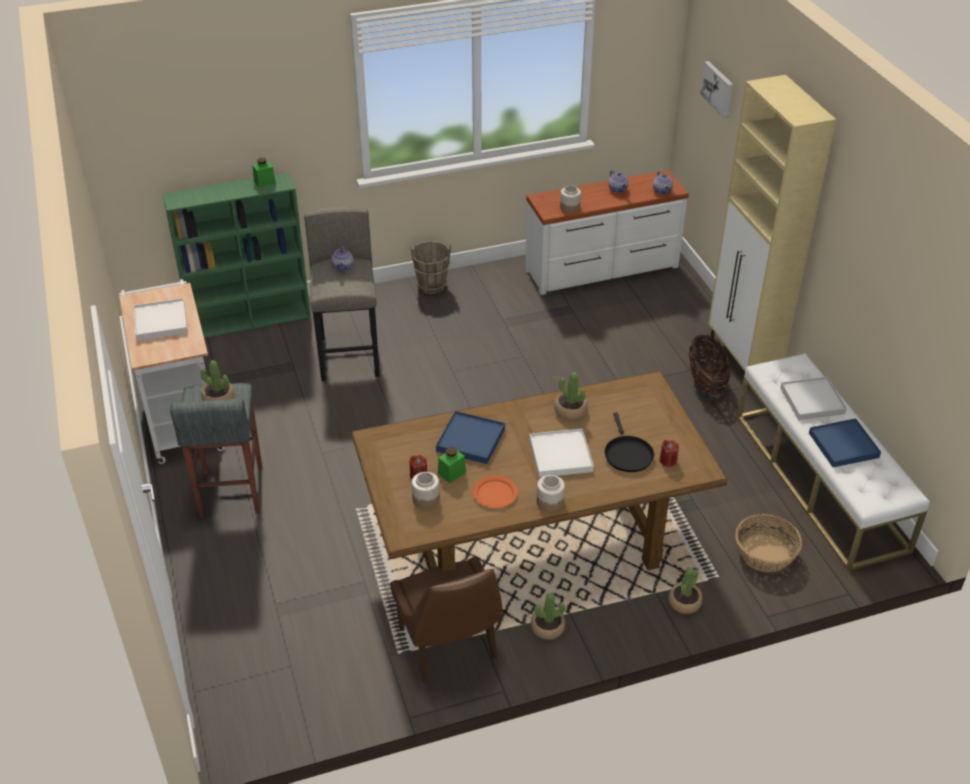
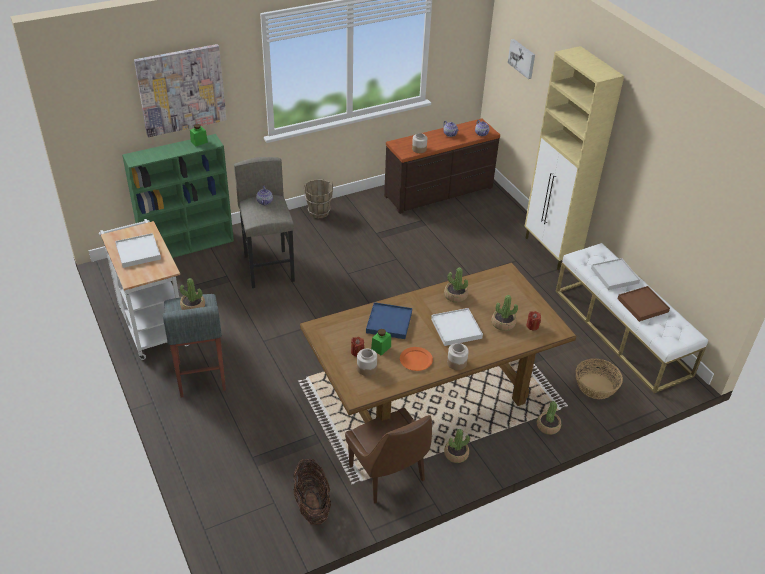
camera: 10 degrees left, 0 degrees up
white dresser [525,170,689,295] -> brown dresser [384,119,500,214]
black frying pan [605,412,654,472] -> potted plant [491,295,518,331]
basket [689,335,731,395] -> basket moved to [293,459,331,525]
blue tray [809,418,881,467] -> brown tray [618,286,670,322]
none -> picture [134,44,227,137]

